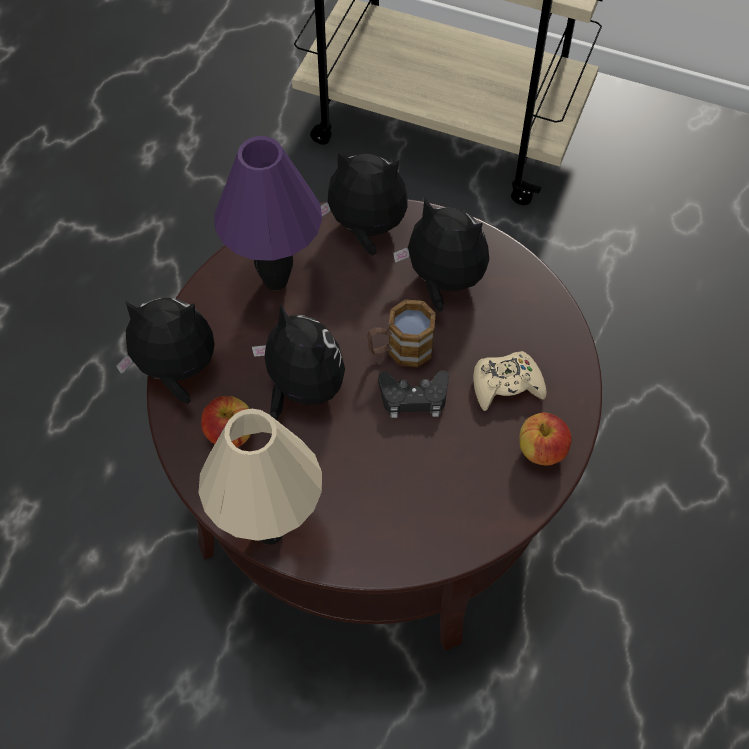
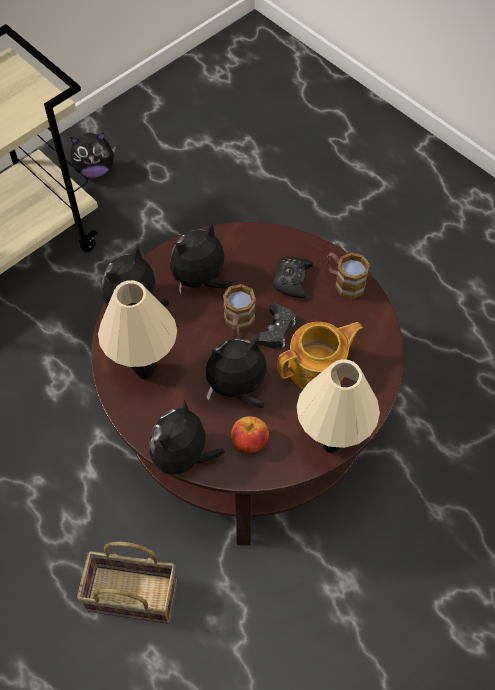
camera: 65 degrees left, 0 degrees up
purple table lamp [214,136,322,290] -> beige table lamp [98,280,177,379]
beige game controller [473,351,547,411] -> black game controller [273,257,313,298]
apple [519,413,572,466] -> mug [327,252,370,299]
none -> plush toy [70,132,116,178]
none -> basket [77,542,177,624]
none -> teapot [277,322,363,389]

